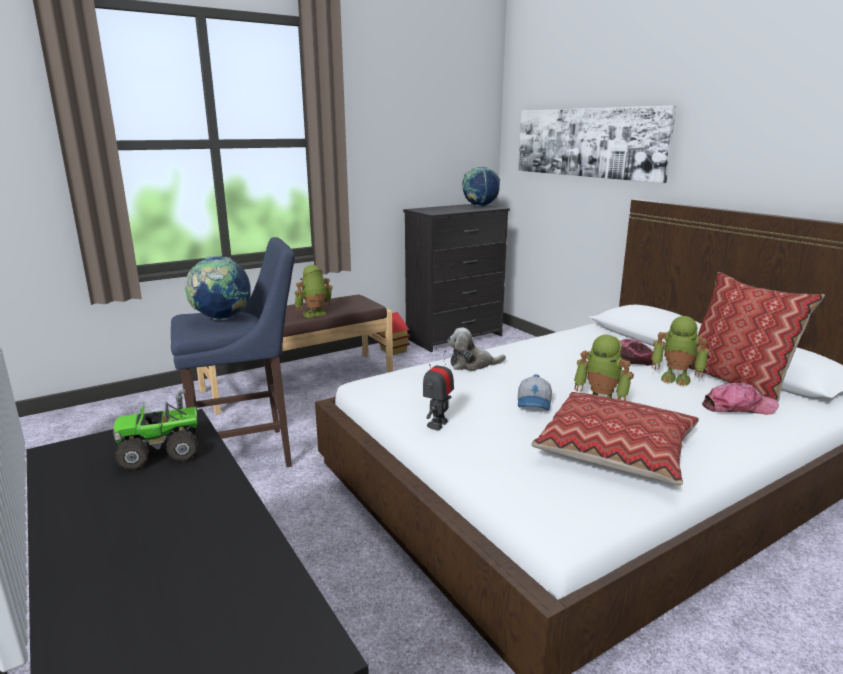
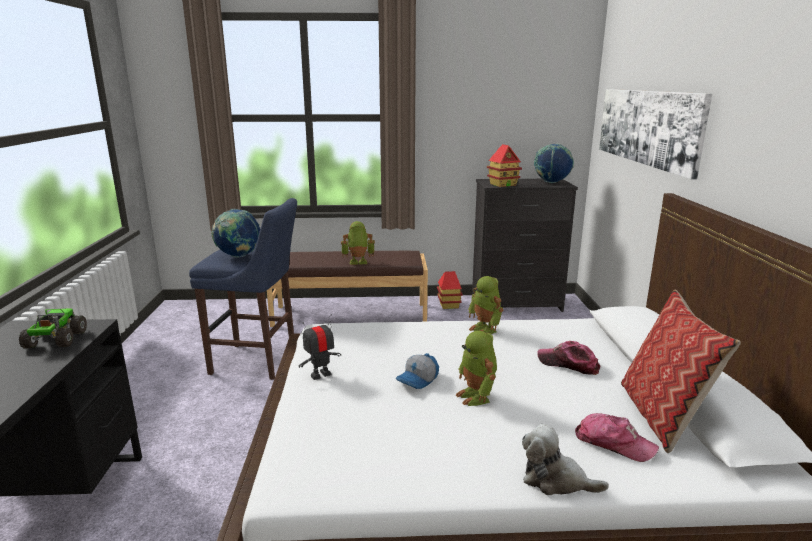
camera: 30 degrees right, 0 degrees up
toy truck [113,389,198,470] -> toy truck turned 75 degrees clockwise [19,309,87,349]
plush toy [448,328,506,371] -> plush toy moved to [522,424,609,495]
pillow [532,392,699,485] -> none
toy robot [651,316,710,387] -> toy robot moved to [468,276,503,334]
none -> toy house [487,144,522,187]

